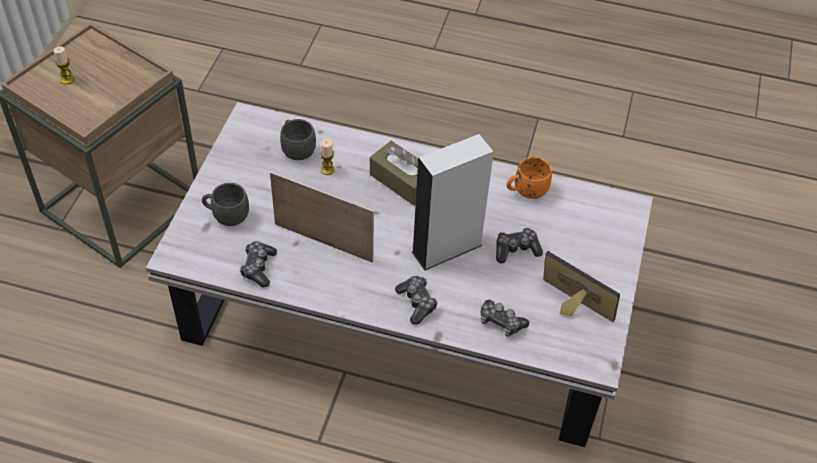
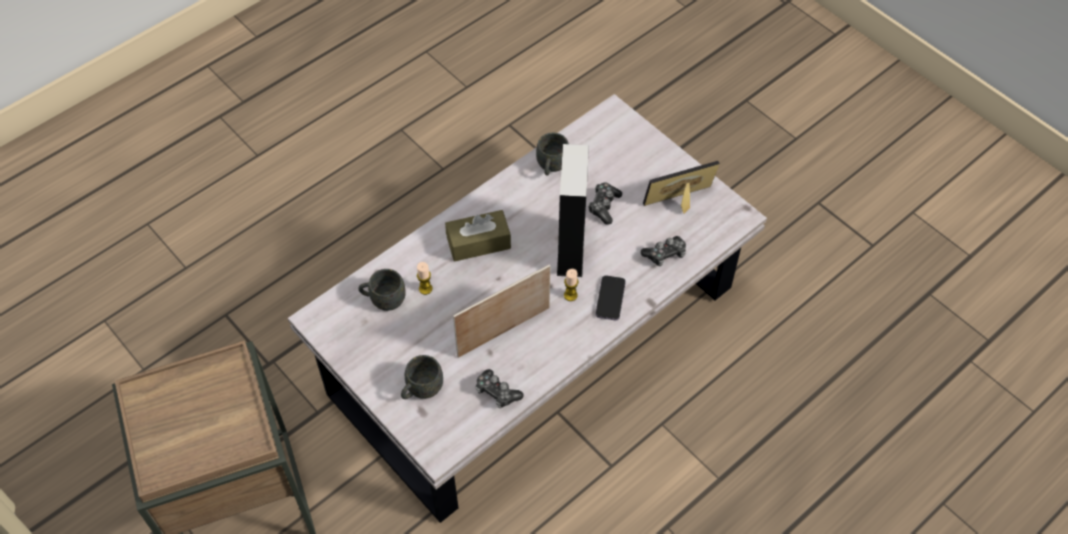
camera: 55 degrees left, 5 degrees up
candle [53,47,75,84] -> candle moved to [564,269,578,301]
game controller [395,276,438,324] -> phone [595,275,626,320]
orange mug [506,157,552,199] -> grey mug [536,133,569,176]

